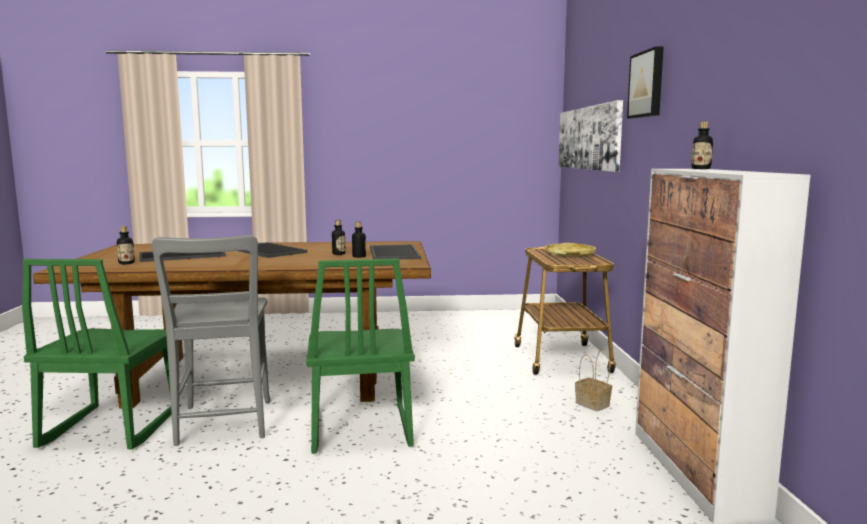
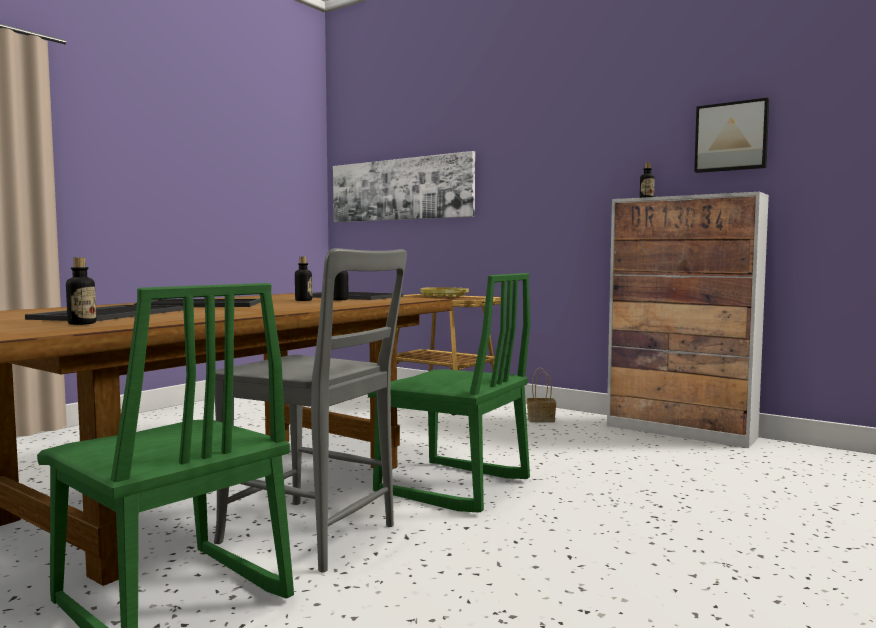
camera: 50 degrees left, 5 degrees down
picture [627,46,664,119] -> picture moved to [694,98,769,173]

